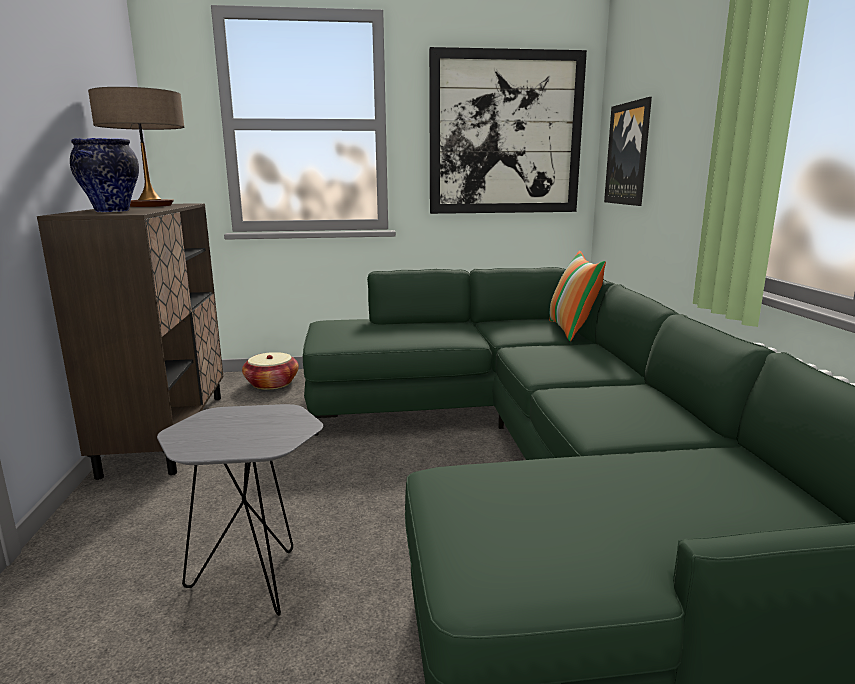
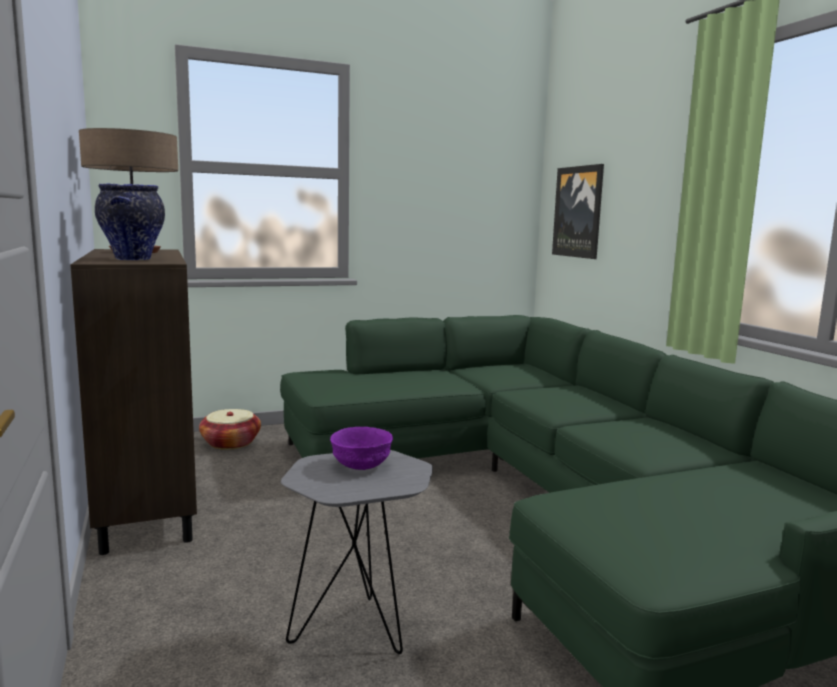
camera: 15 degrees left, 5 degrees down
picture [429,47,587,214] -> none
pillow [549,251,606,341] -> none
none -> purple bowl [330,427,393,470]

